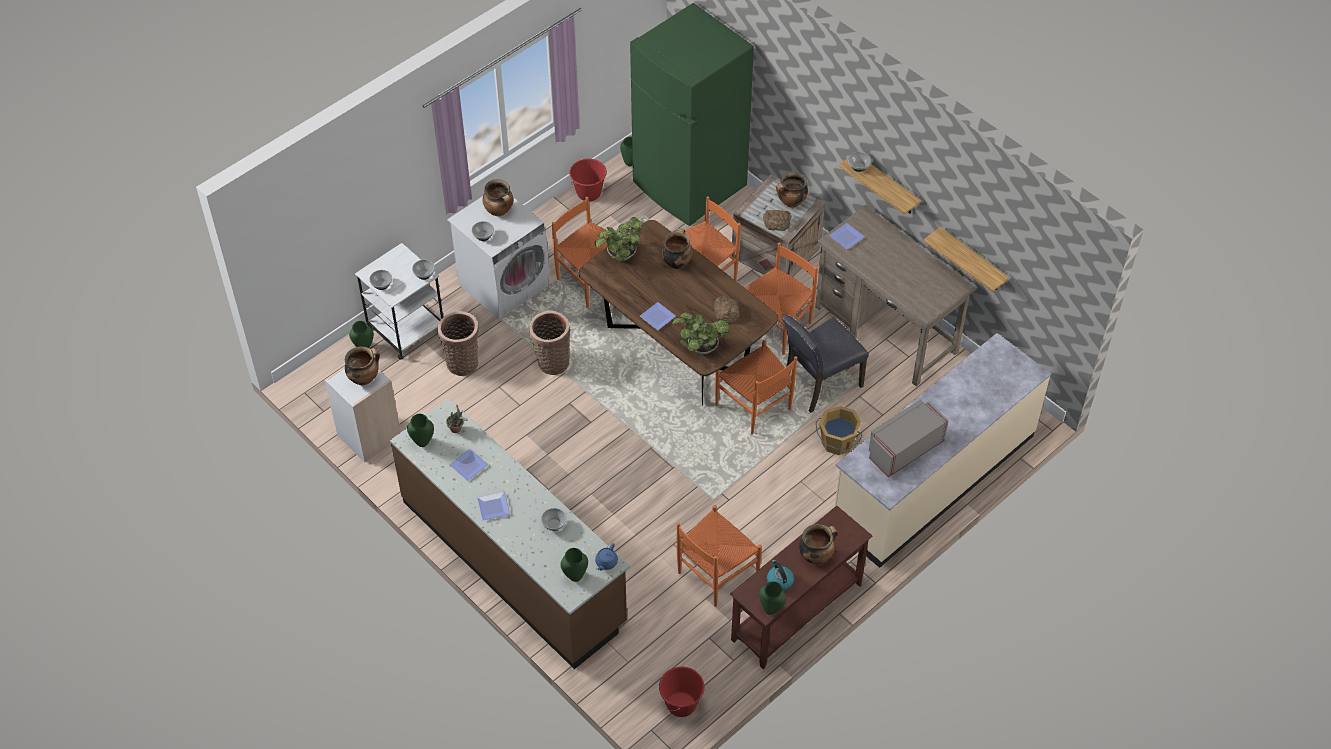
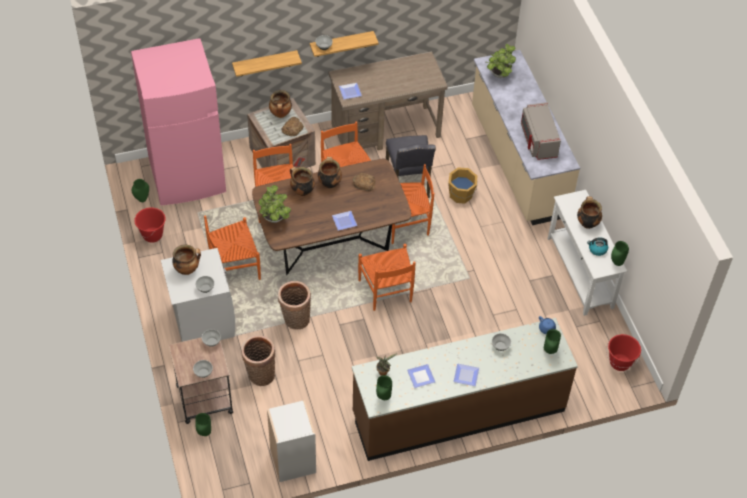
camera: 65 degrees left, 0 degrees up
cooking pot [345,347,380,385] -> cooking pot moved to [318,156,342,188]
white cart [355,243,443,360] -> brown cart [169,337,233,424]
green fridge [630,3,754,226] -> pink fridge [131,38,226,206]
potted plant [672,313,730,354] -> potted plant moved to [486,44,516,78]
orange chair [677,505,762,607] -> orange chair moved to [358,244,416,311]
brown console table [730,506,872,669] -> white console table [548,190,627,316]
shelf [924,227,1009,292] -> shelf moved to [232,50,302,77]

